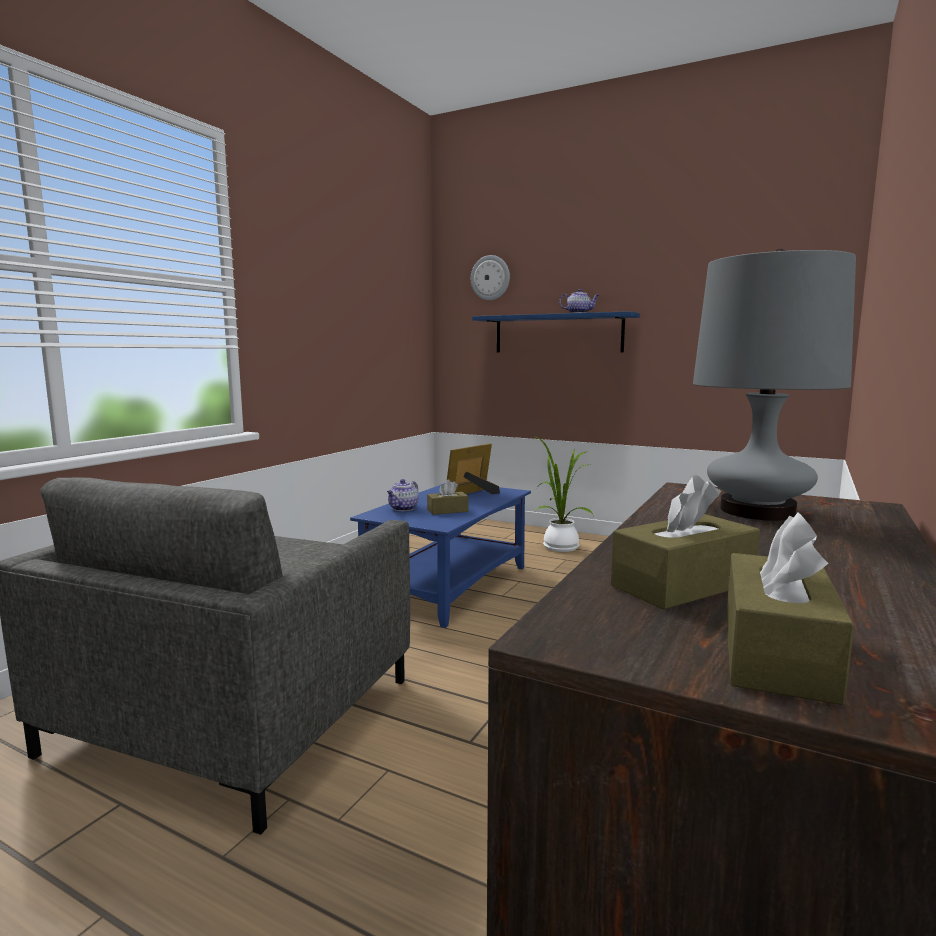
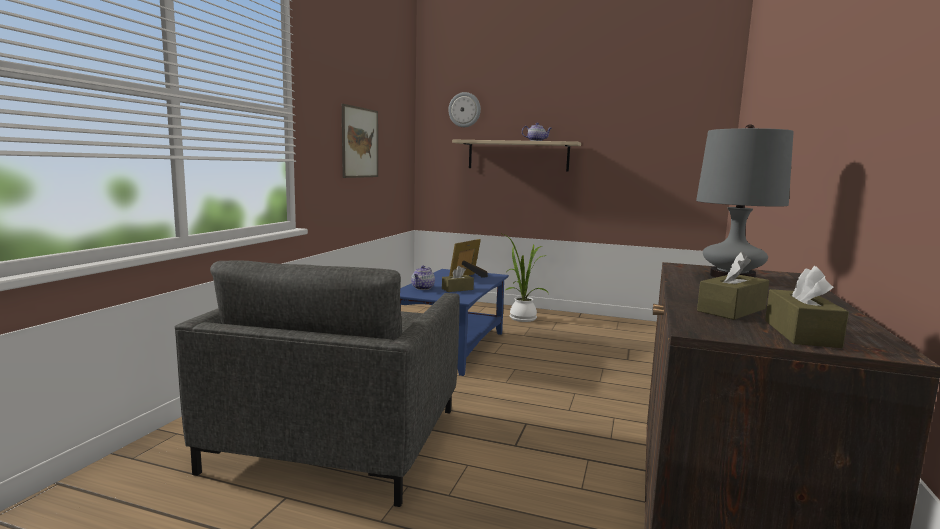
camera: 10 degrees left, 0 degrees up
blue shelf [472,311,640,352] -> beige shelf [452,140,581,172]
none -> picture [342,104,378,178]

